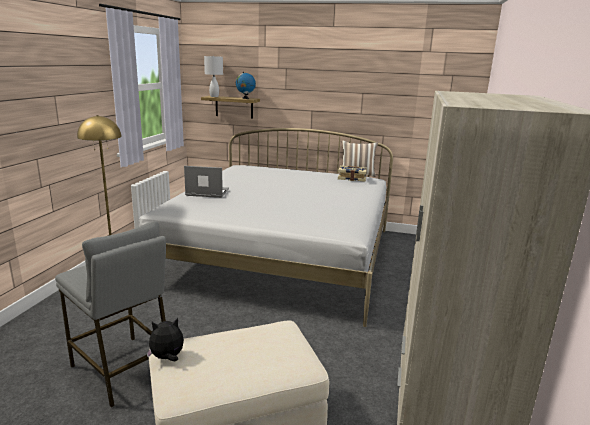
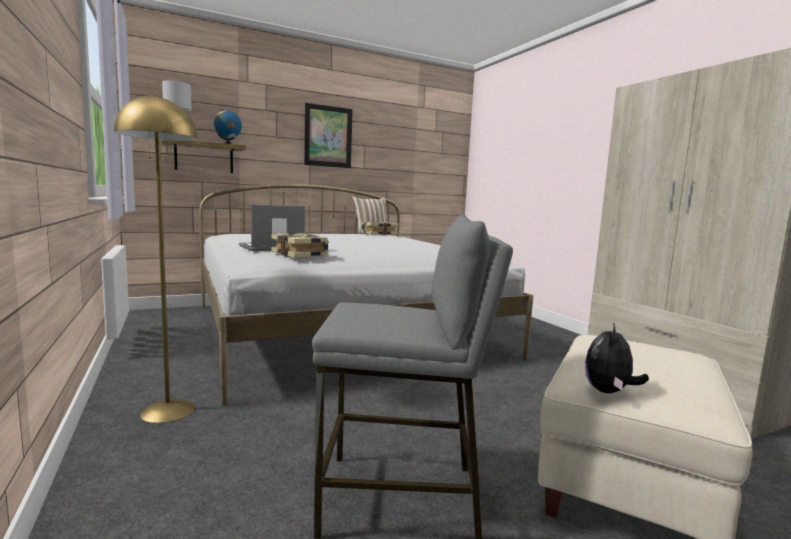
camera: 40 degrees left, 10 degrees down
none -> book [271,233,329,258]
none -> picture [304,103,352,168]

